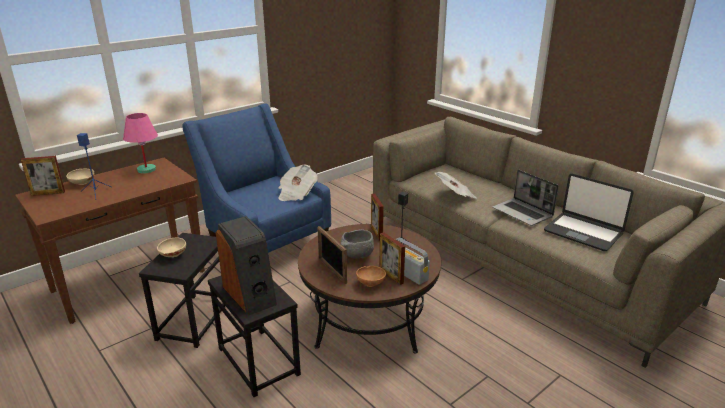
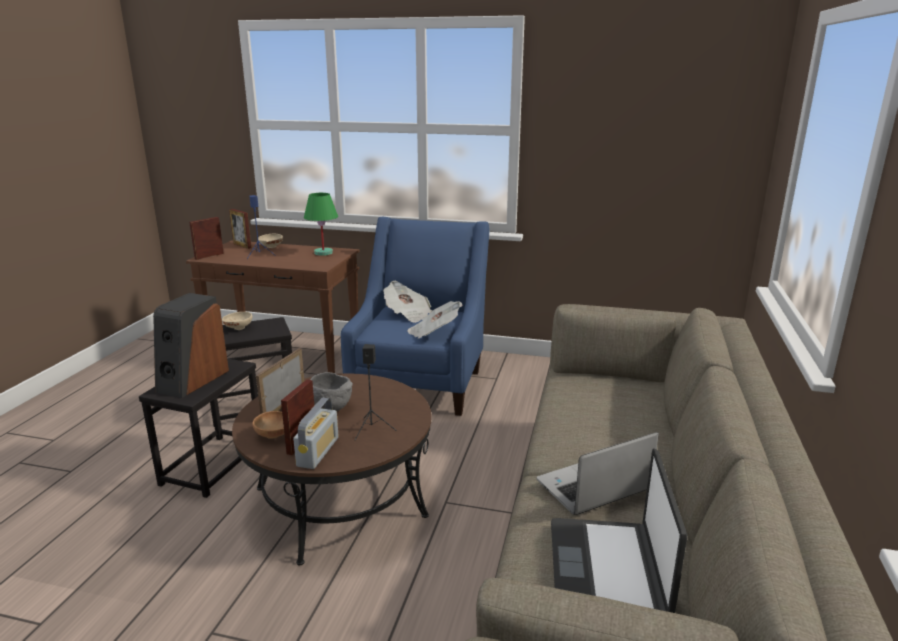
camera: 55 degrees right, 5 degrees down
pink table lamp [123,113,158,173] -> green table lamp [304,193,338,256]
picture frame [371,194,384,241] -> picture frame moved to [189,217,224,260]
newspaper [434,172,477,199] -> newspaper moved to [383,281,432,323]
laptop [493,170,559,226] -> laptop turned 45 degrees clockwise [537,432,659,515]

